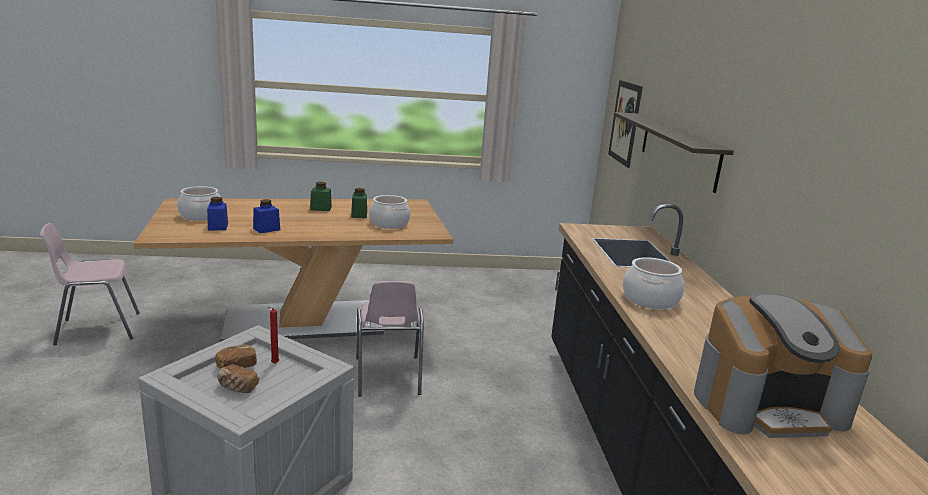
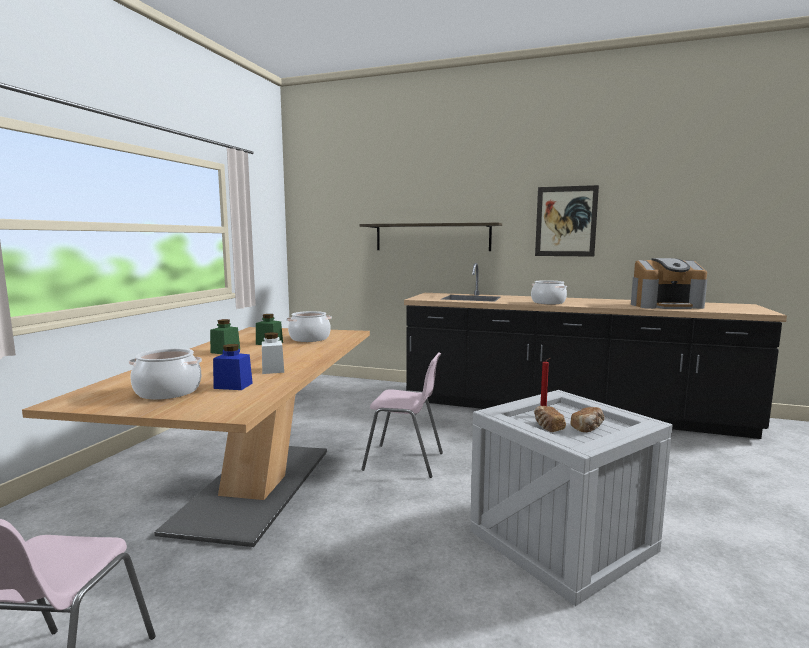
camera: 65 degrees left, 10 degrees down
blue jar [253,199,280,233] -> white jar [262,332,284,374]
picture [608,80,643,168] -> picture moved to [535,185,599,257]
coffee machine [694,293,872,438] -> coffee machine turned 75 degrees clockwise [631,258,707,309]

